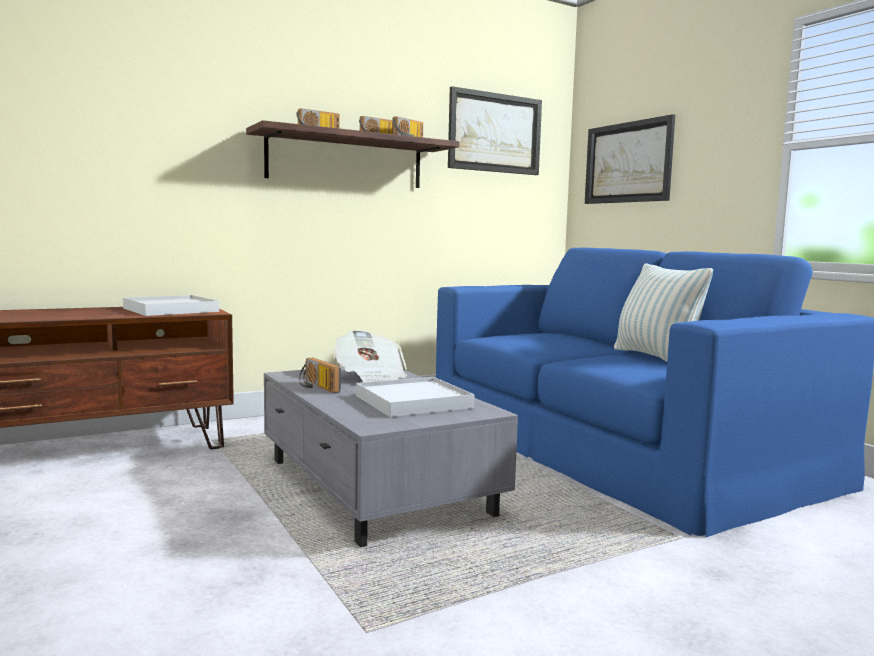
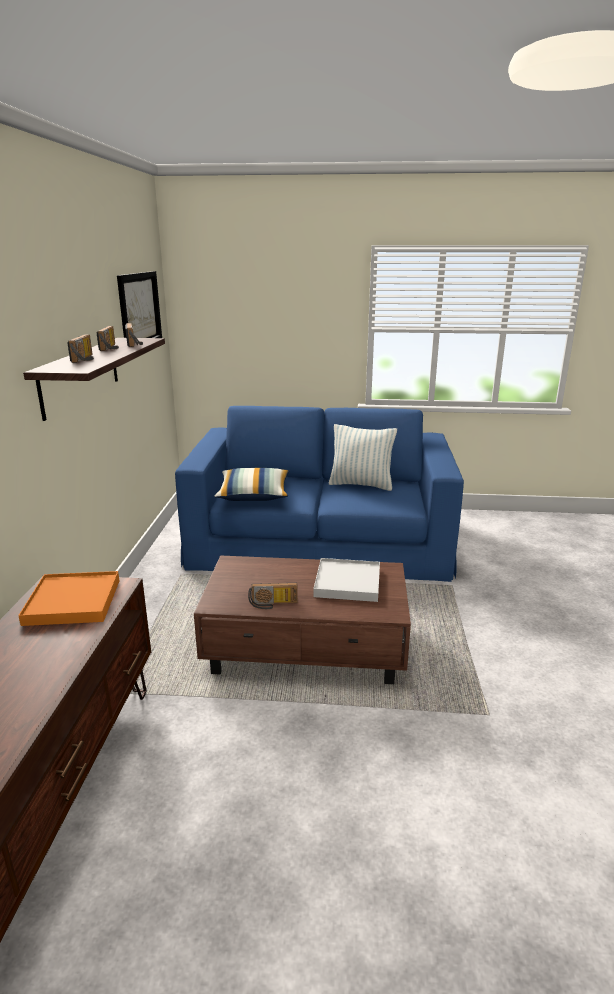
camera: 55 degrees left, 15 degrees up
white tray [123,295,219,316] -> orange tray [18,571,120,626]
grey coffee table [264,366,518,547] -> brown coffee table [194,555,411,684]
newspaper [334,330,407,382] -> none
picture [585,114,675,204] -> none
none -> pillow [214,468,289,501]

